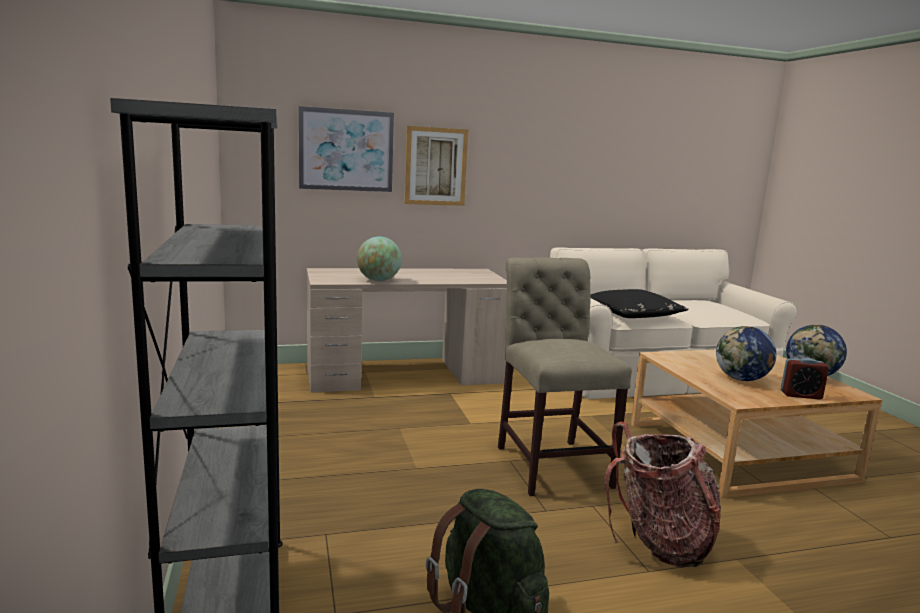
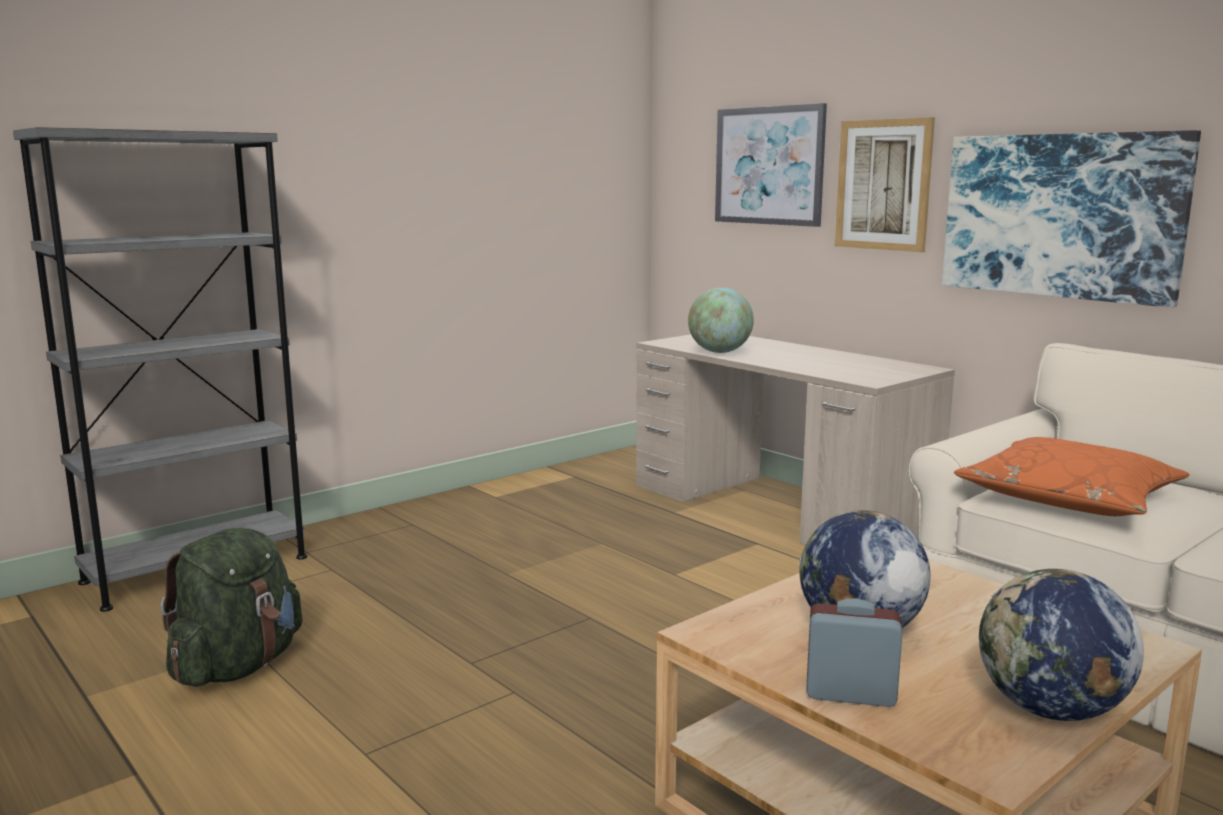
camera: 65 degrees right, 0 degrees up
beige chair [498,257,632,496] -> none
black pillow [590,289,689,318] -> orange pillow [954,437,1190,516]
backpack [605,421,721,568] -> none
alarm clock [781,358,829,400] -> alarm clock turned 120 degrees clockwise [806,598,903,707]
none -> picture [942,130,1201,308]

